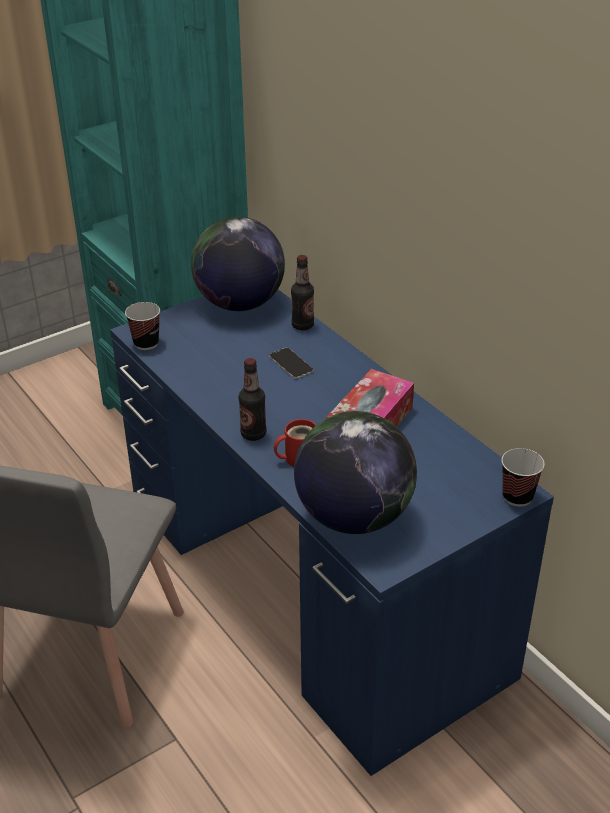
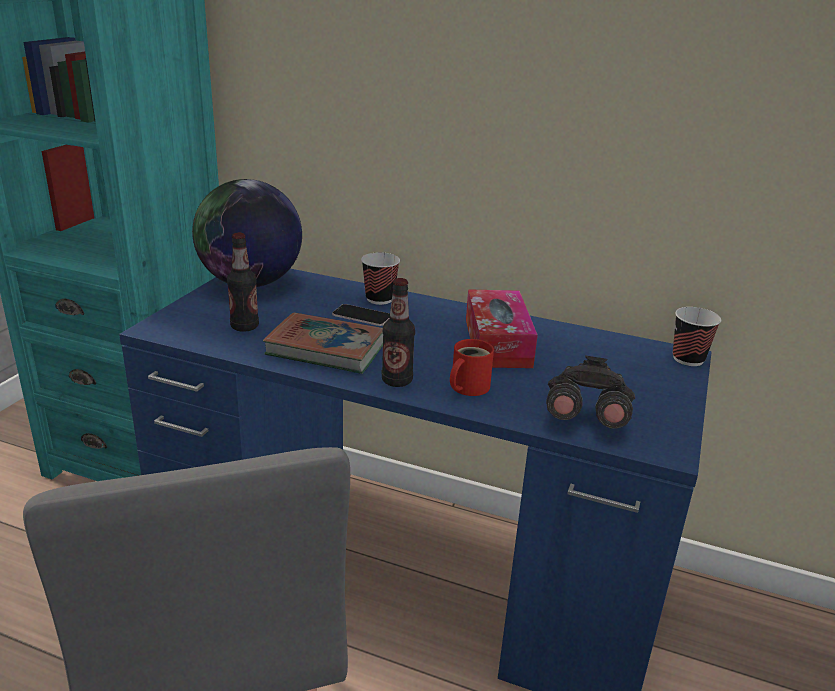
camera: 35 degrees left, 10 degrees down
cup [125,302,160,350] -> cup moved to [361,252,400,305]
bottle [291,255,314,330] -> bottle moved to [227,233,259,332]
globe [294,411,417,534] -> grey binoculars [546,356,635,429]
none -> book [263,312,383,374]

